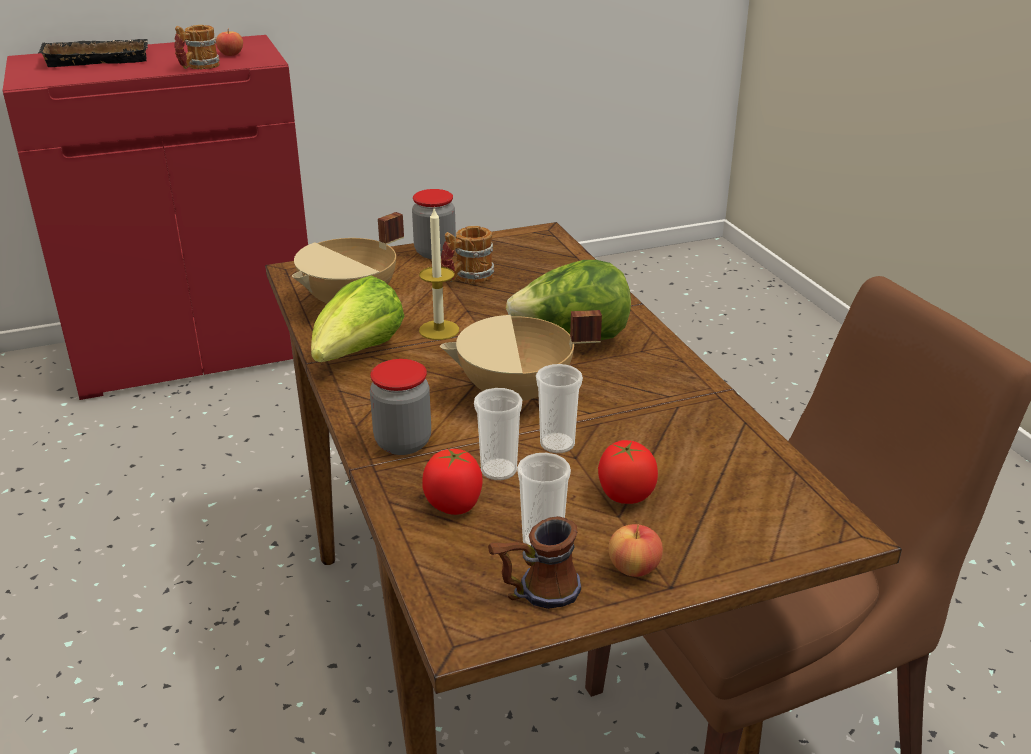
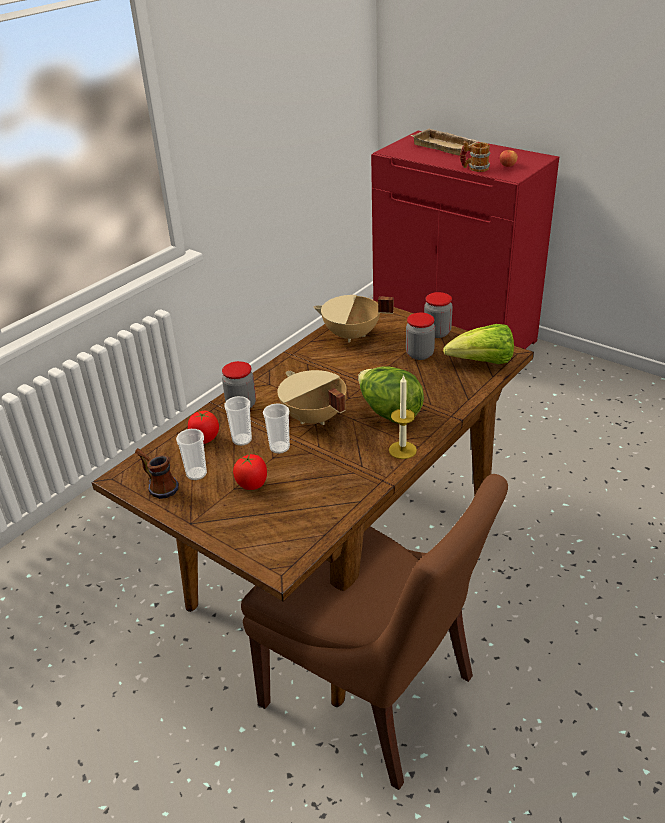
camera: 60 degrees right, 5 degrees up
black tray [38,39,148,67] -> beige tray [410,128,479,156]
lettuce [311,276,404,362] -> lettuce moved to [443,324,514,364]
candle [419,209,459,340] -> candle moved to [389,374,417,459]
mug [441,226,494,283] -> jar [406,313,435,360]
apple [609,524,663,577] -> none

